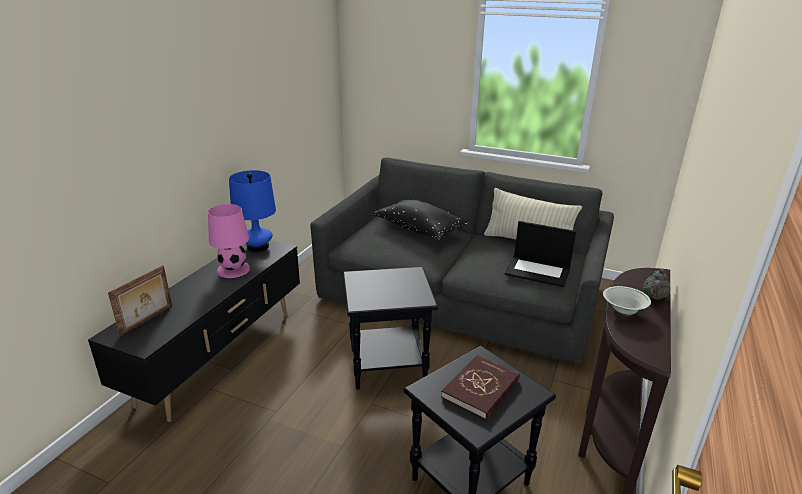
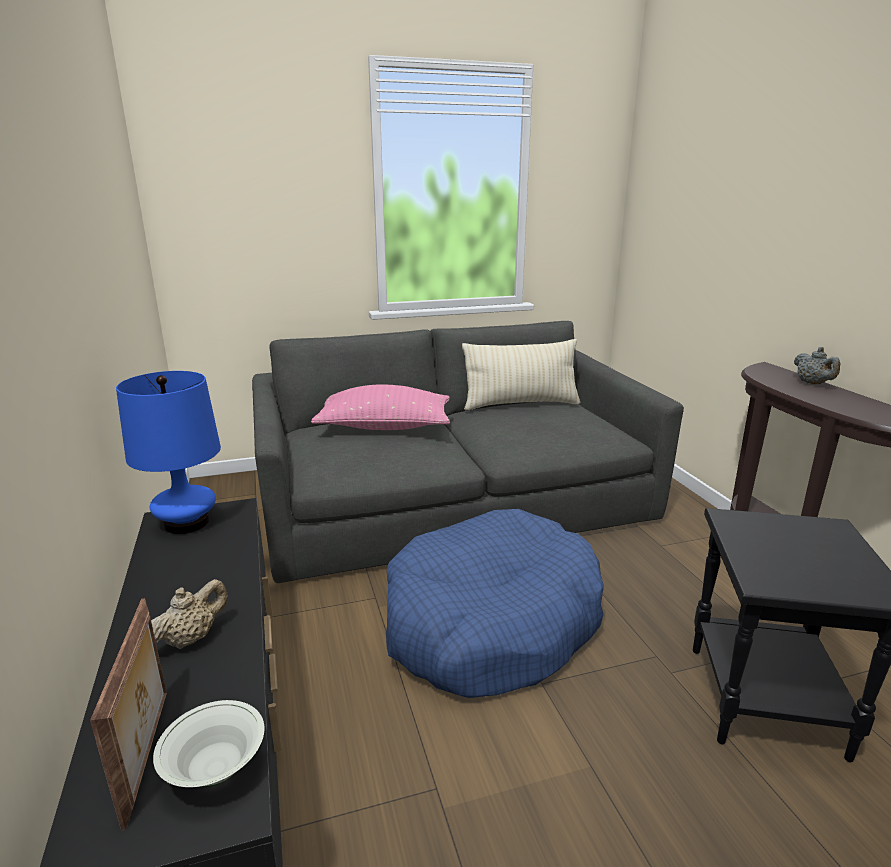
camera: 40 degrees left, 5 degrees down
pink table lamp [208,204,250,278] -> none
black side table [343,267,438,390] -> blue dog bed [386,509,604,698]
black pillow [373,199,469,240] -> pink pillow [311,385,450,430]
red book [441,355,520,420] -> none
laptop [505,221,576,287] -> none
white bowl [603,286,651,315] -> white bowl moved to [153,700,264,787]
none -> beige teapot [151,579,228,649]

